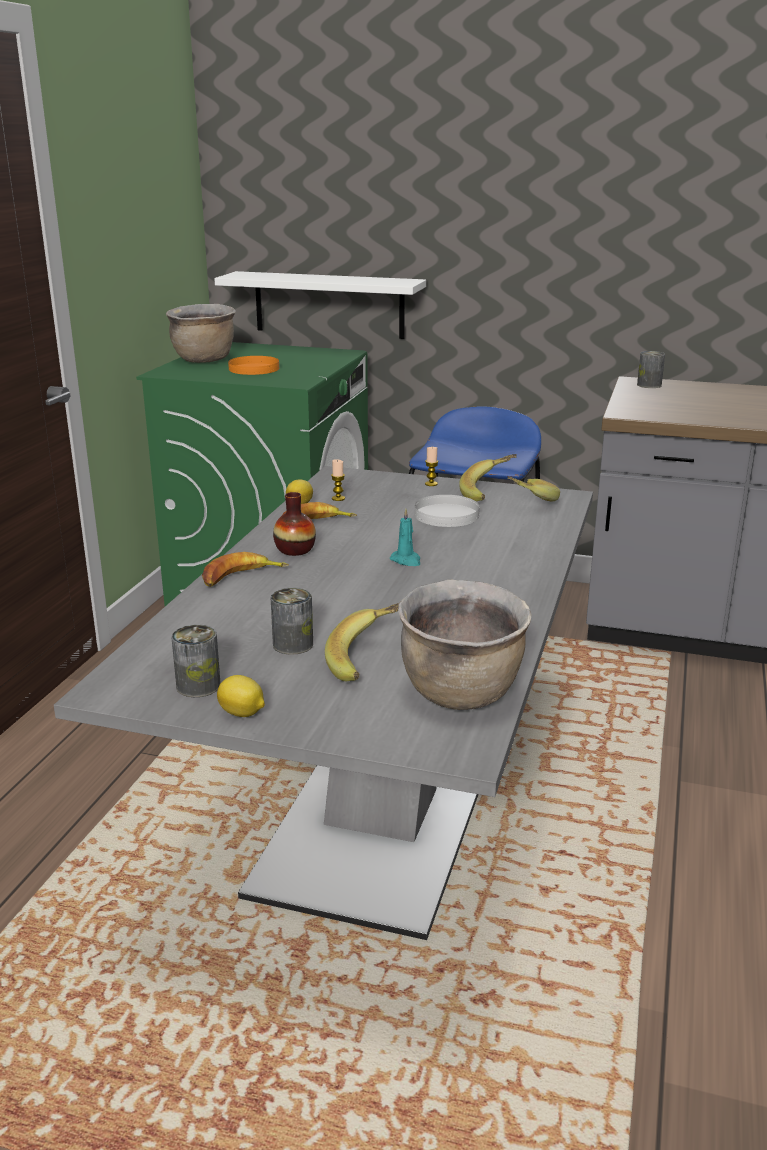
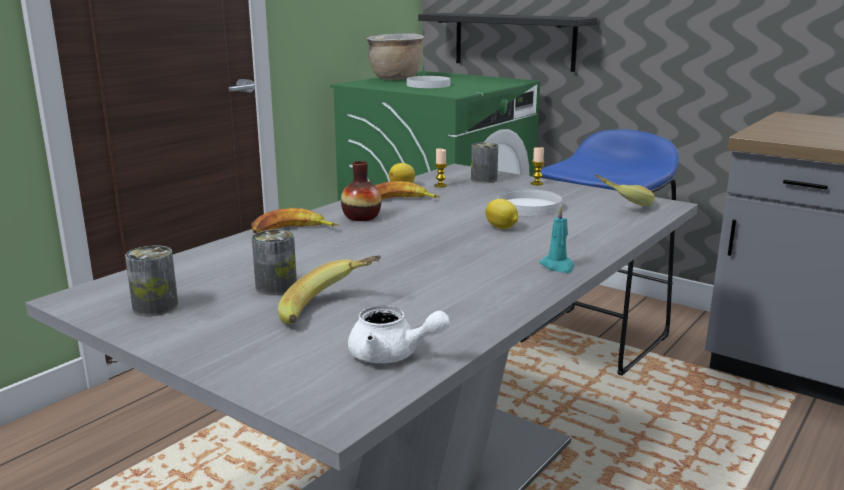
camera: 20 degrees right, 5 degrees down
white shelf [214,271,426,339] -> black shelf [418,13,597,72]
lemon [217,675,265,717] -> lemon moved to [485,199,518,229]
orange plate [228,356,279,375] -> white plate [407,76,450,88]
turquoise candle [390,509,420,566] -> turquoise candle moved to [540,206,574,273]
brown cooking pot [398,580,532,710] -> white teapot [348,306,450,363]
banana [459,454,517,502] -> none
can [637,351,665,388] -> can moved to [471,142,498,183]

